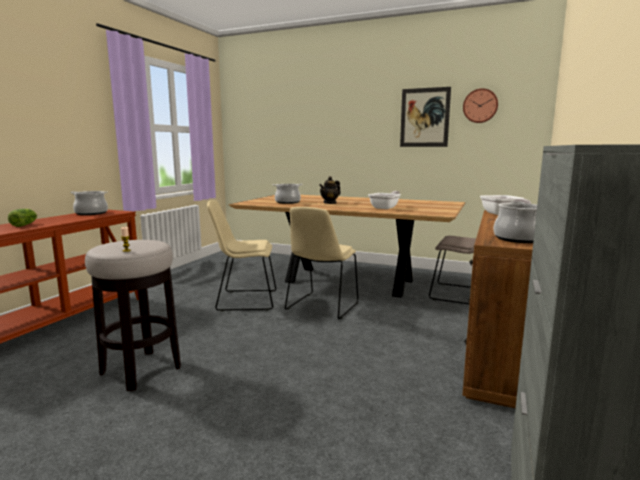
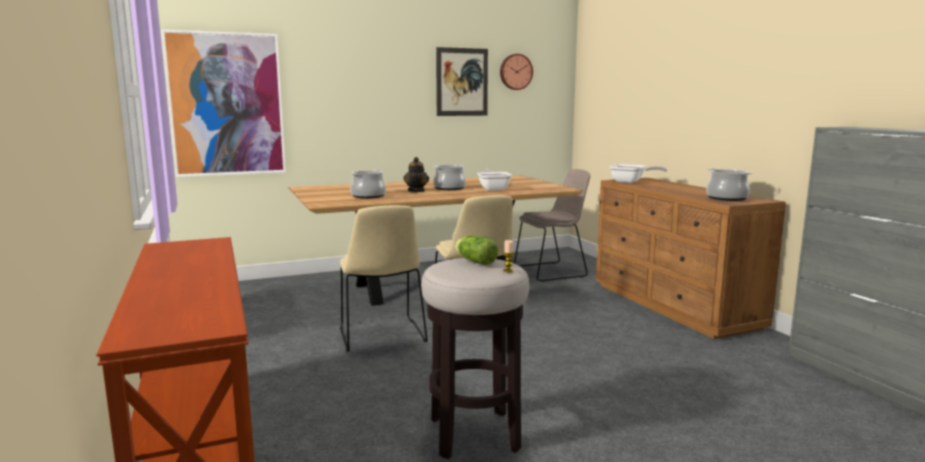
camera: 45 degrees left, 0 degrees up
lettuce [8,209,37,227] -> lettuce moved to [455,236,498,265]
cooking pot [70,191,108,215] -> cooking pot moved to [433,164,466,190]
beige chair [207,200,276,312] -> beige chair turned 60 degrees counterclockwise [340,205,428,352]
none -> picture [161,29,286,177]

